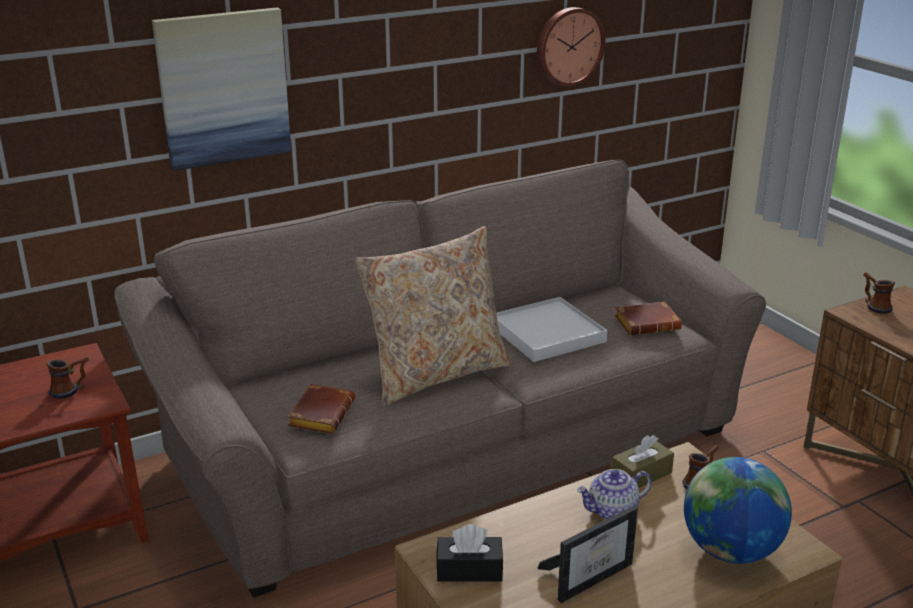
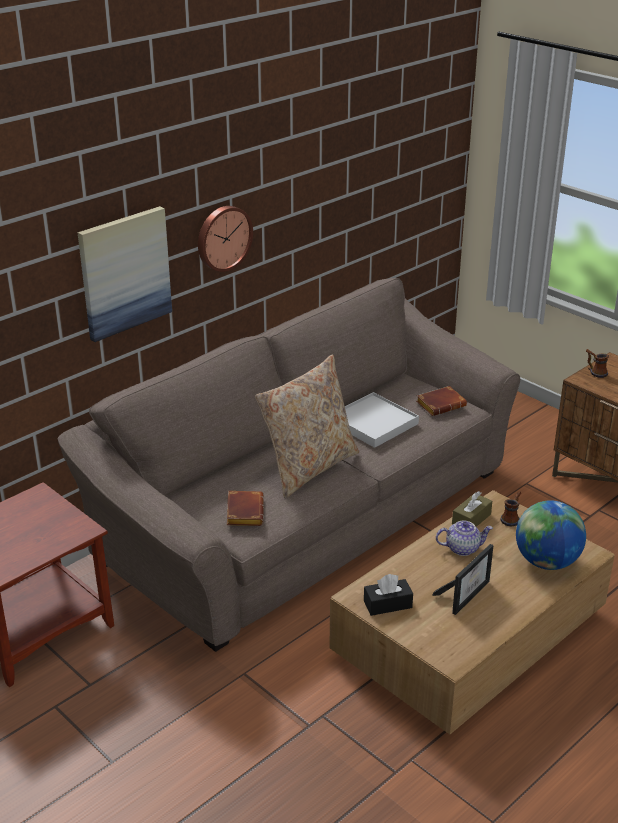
camera: 15 degrees left, 5 degrees up
mug [46,357,89,399] -> none
wall clock [537,7,606,87] -> wall clock moved to [198,206,253,272]
teapot [577,469,652,519] -> teapot turned 150 degrees counterclockwise [436,520,493,556]

